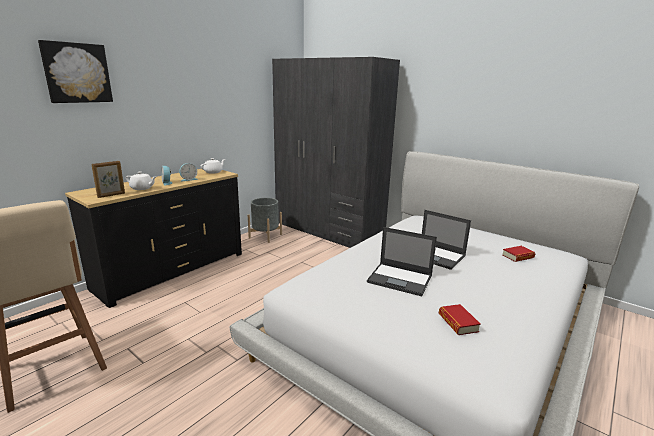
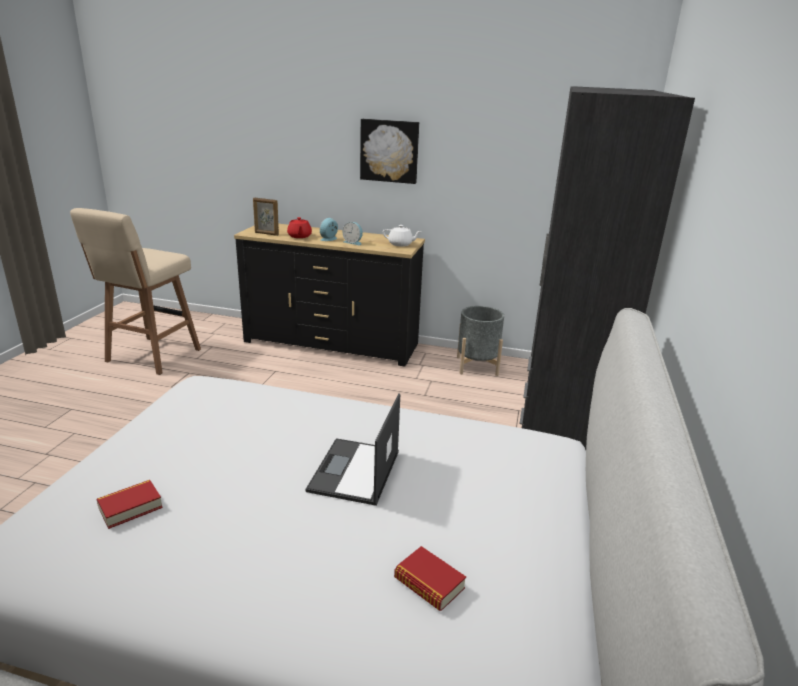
camera: 65 degrees right, 5 degrees up
picture [38,40,113,103] -> picture moved to [360,119,419,184]
white teapot [126,171,156,190] -> red teapot [287,217,312,238]
laptop [367,227,437,296] -> none

